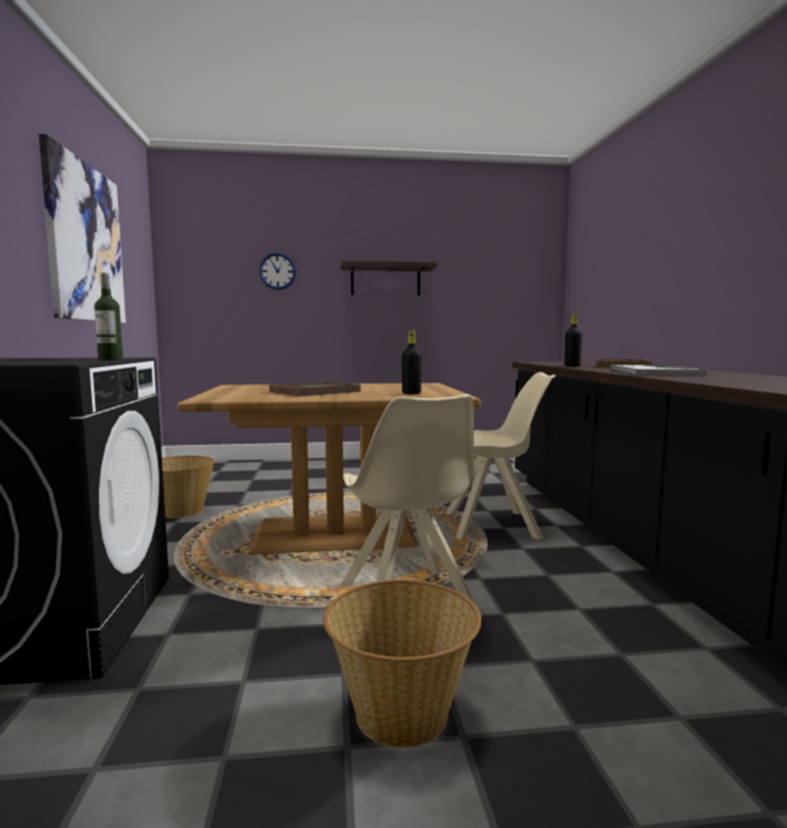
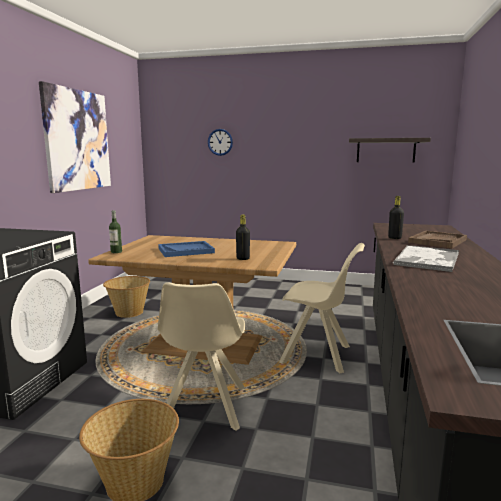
camera: 20 degrees right, 5 degrees up
bottle [94,273,123,360] -> bottle moved to [109,210,122,253]
brown tray [269,381,361,397] -> blue tray [158,241,215,257]
shelf [340,260,437,295] -> shelf moved to [349,138,431,162]

